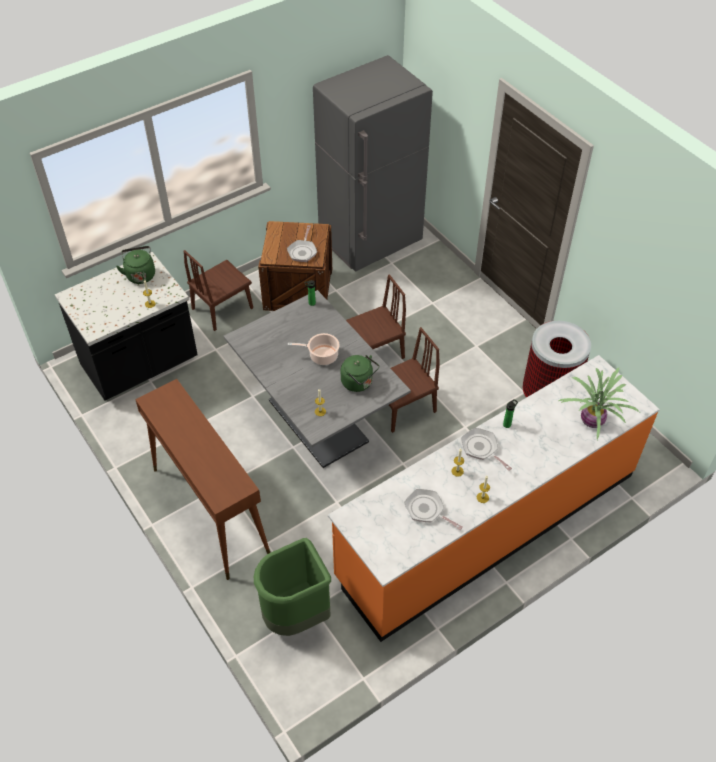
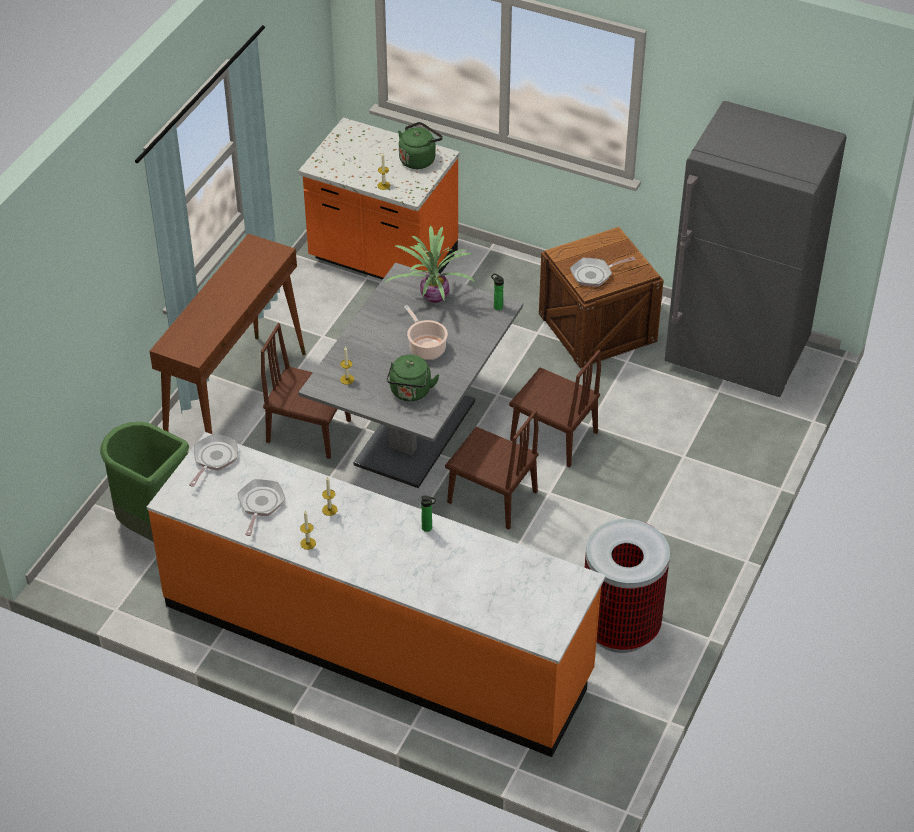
camera: 60 degrees right, 5 degrees down
black counter [55,252,198,400] -> orange counter [298,118,460,280]
brown chair [184,250,253,331] -> brown chair moved to [261,323,351,459]
frying pan [461,428,512,471] -> frying pan moved to [189,434,238,487]
potted plant [559,368,639,440] -> potted plant moved to [384,226,475,303]

